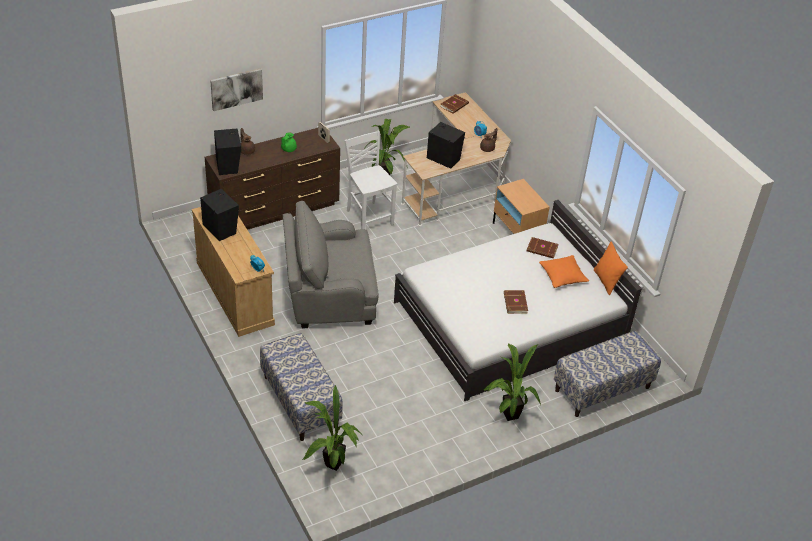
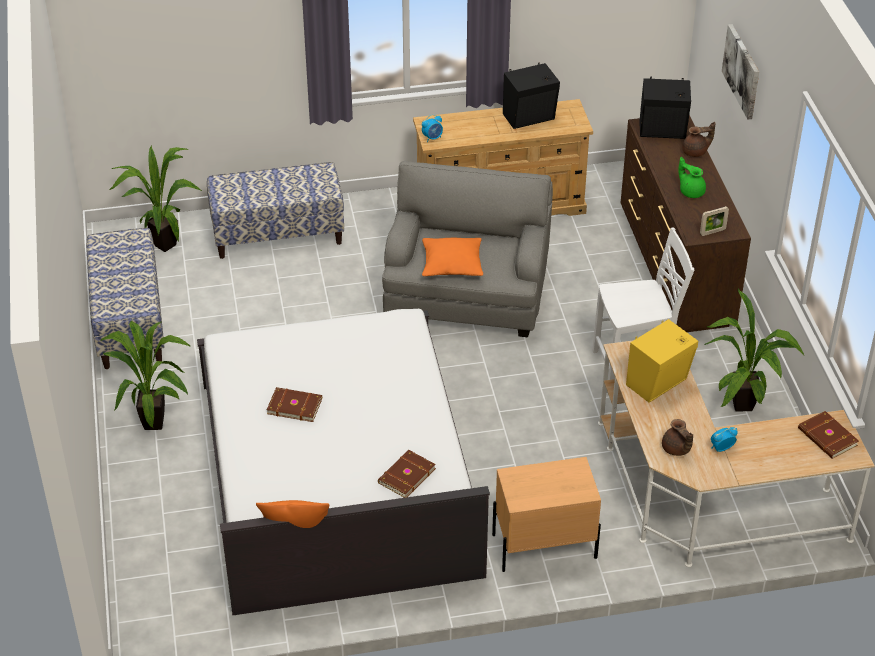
camera: 110 degrees right, 0 degrees up
black speaker [427,122,465,169] -> yellow speaker [626,319,698,403]
orange pillow [539,255,589,288] -> orange pillow moved to [422,238,483,276]
bench [554,331,661,417] -> bench moved to [86,228,164,369]

